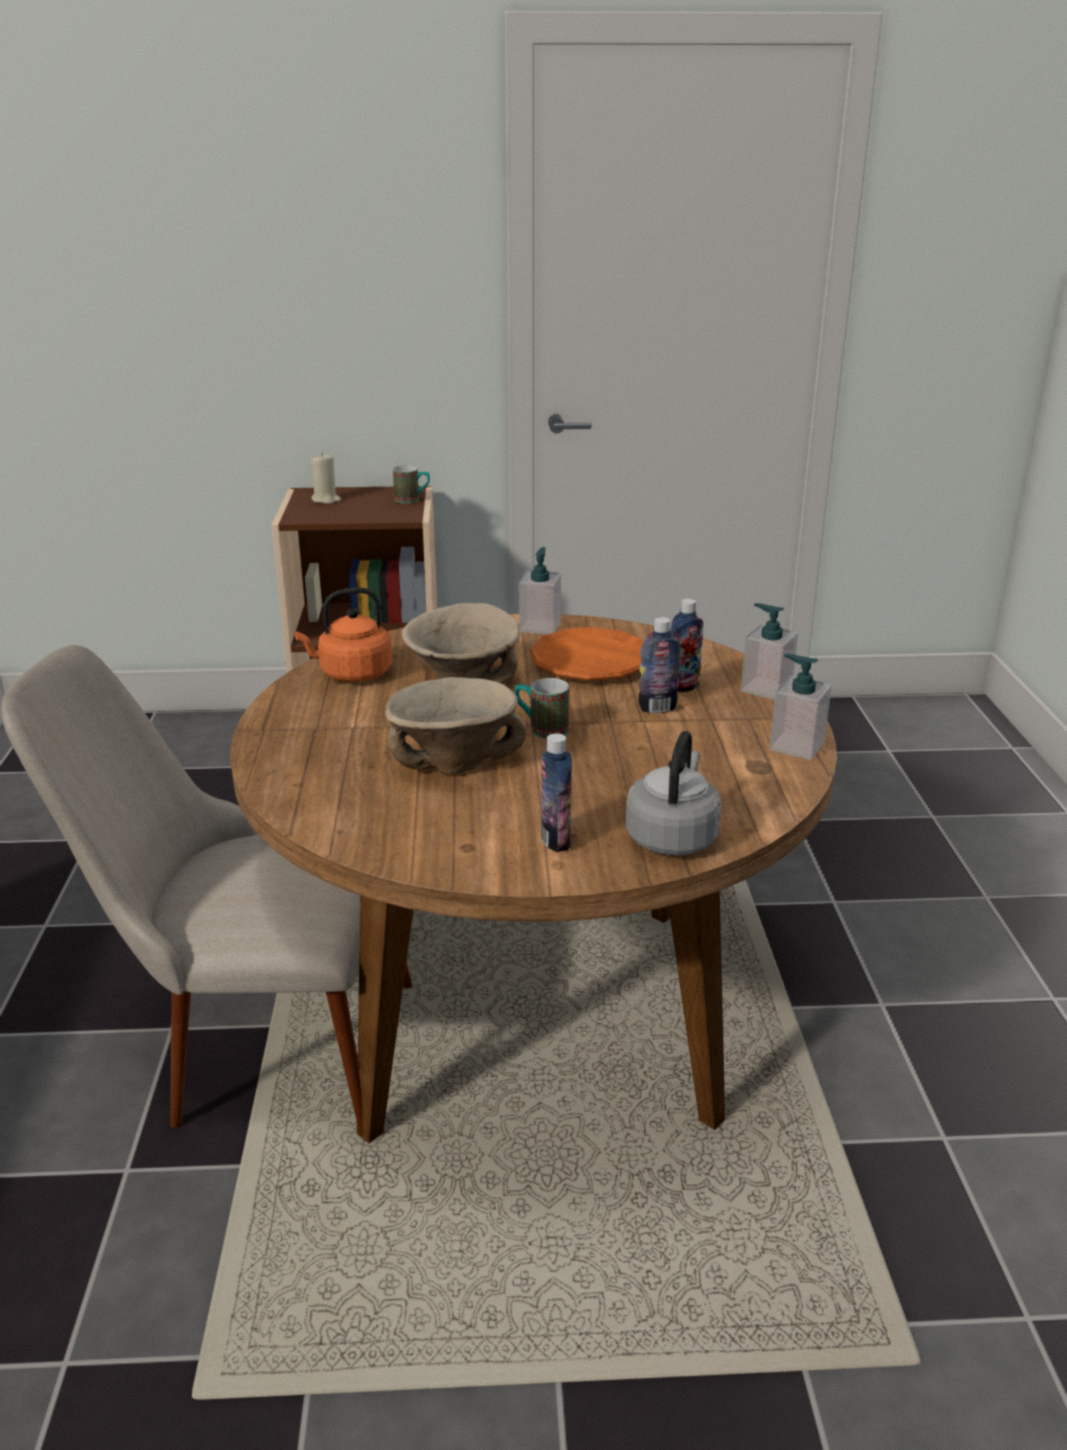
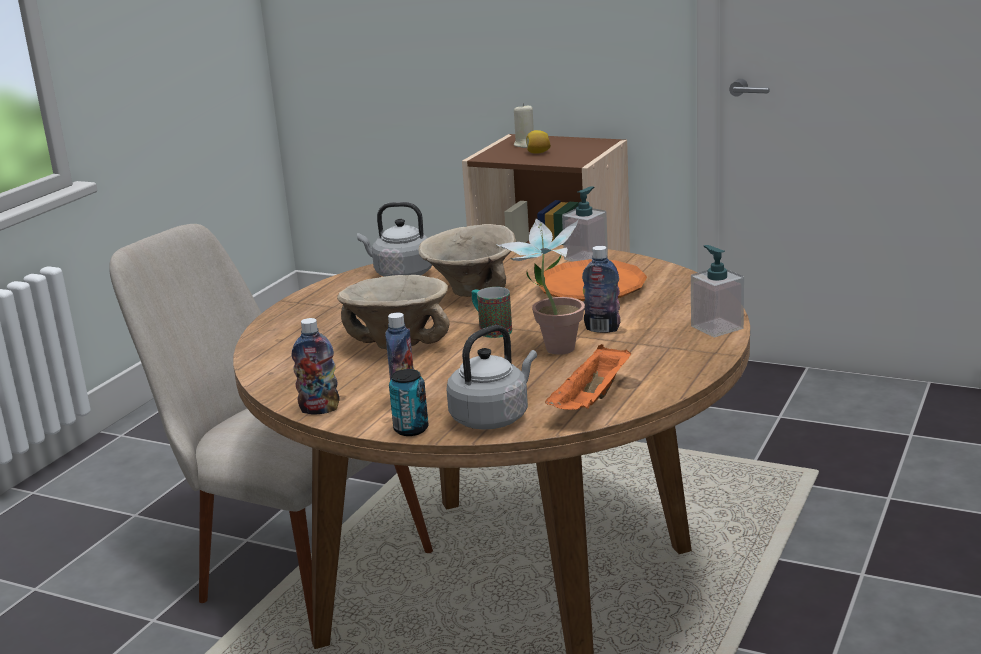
camera: 30 degrees right, 5 degrees down
orange kettle [295,588,392,682] -> grey kettle [357,202,432,277]
mug [393,465,430,503] -> none
bottle [670,599,703,692] -> bottle moved to [292,318,339,414]
soap dispenser [769,654,832,760] -> none
none -> can [389,369,429,436]
none -> potted plant [496,218,585,355]
none -> lemon [526,130,551,154]
none -> orange tray [545,344,631,410]

